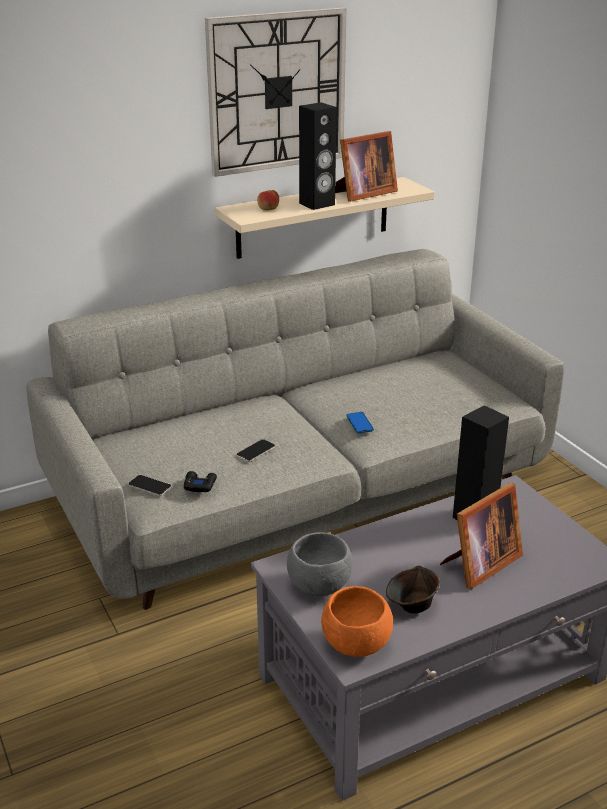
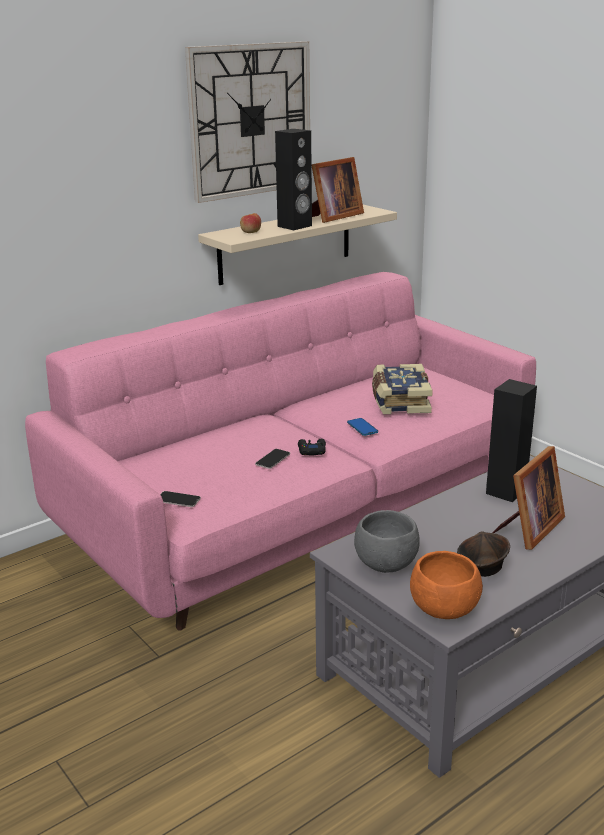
camera: 10 degrees left, 5 degrees down
grey sofa [26,249,564,610] -> pink sofa [25,272,536,631]
black game controller [184,471,217,492] -> black game controller moved to [298,439,326,456]
none -> book [372,364,433,414]

